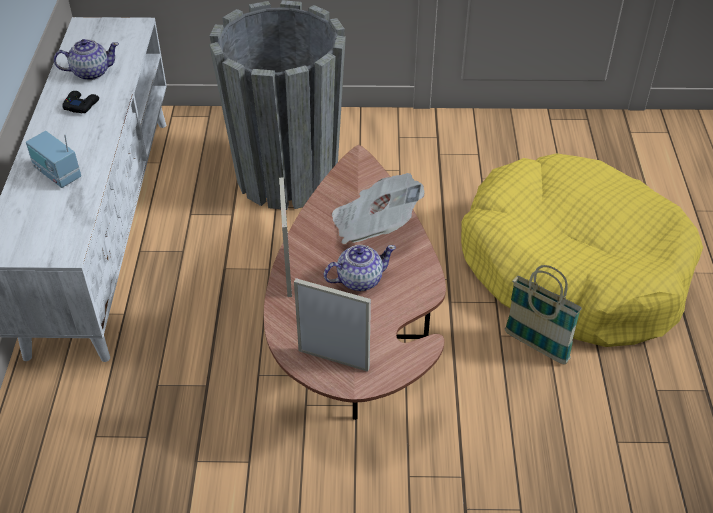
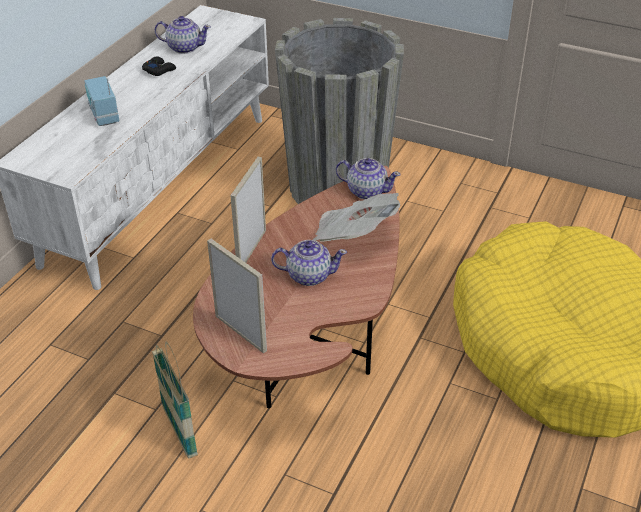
camera: 25 degrees right, 5 degrees down
basket [505,265,582,364] -> basket moved to [152,342,198,459]
none -> teapot [336,158,401,199]

